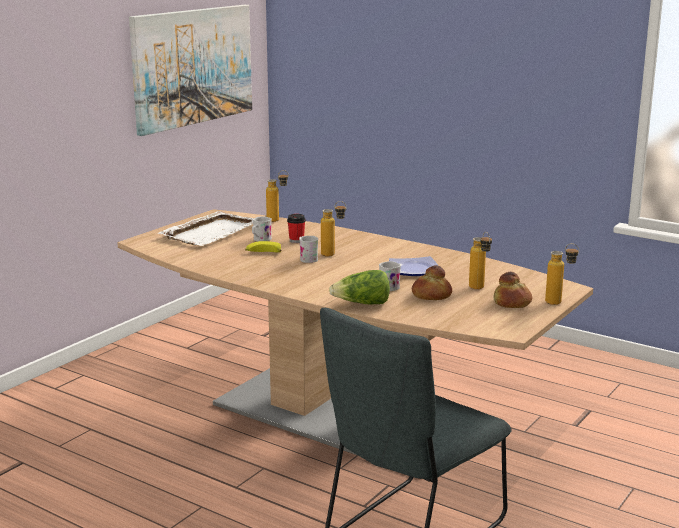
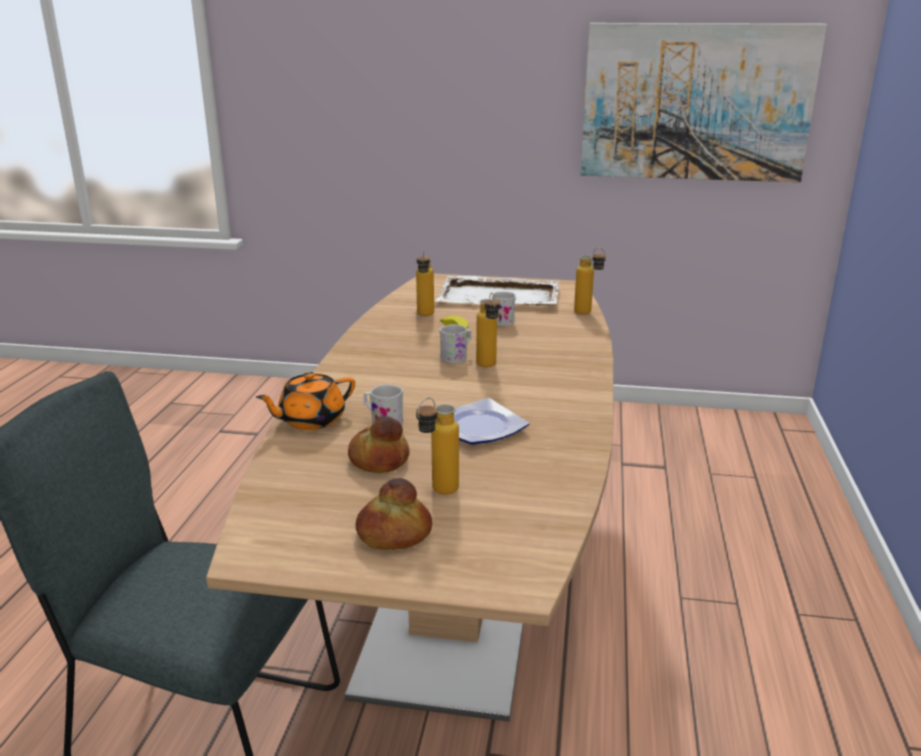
camera: 65 degrees right, 5 degrees up
cup [287,214,306,243] -> none
lettuce [329,270,390,304] -> orange teapot [256,372,355,430]
bottle [545,243,579,305] -> bottle moved to [416,250,434,316]

